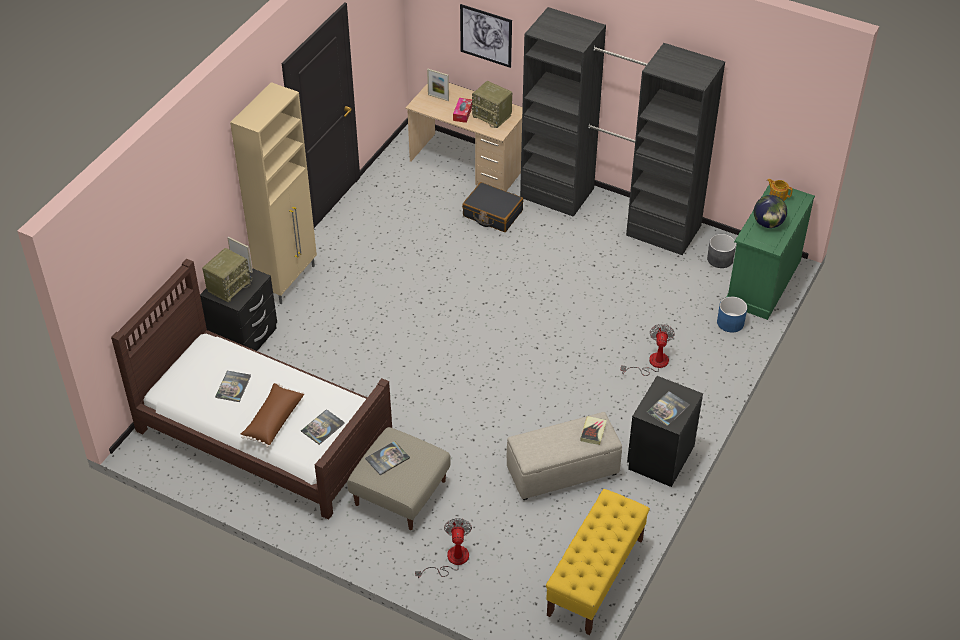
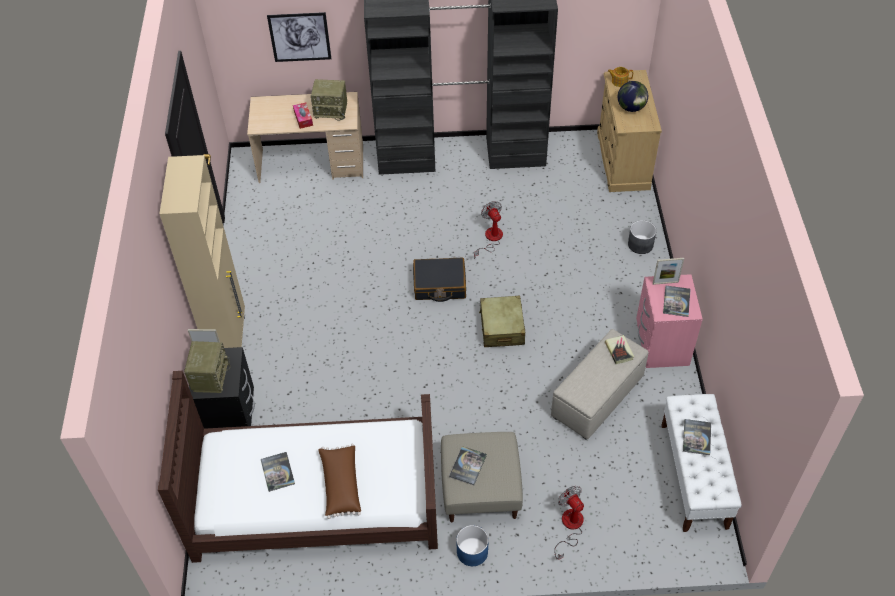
camera: 30 degrees left, 5 degrees up
book [301,409,345,445] -> book moved to [683,419,711,455]
picture frame [427,69,449,101] -> picture frame moved to [653,258,684,285]
black suitcase [462,182,523,232] -> black suitcase moved to [413,257,466,302]
yellow bench [546,489,650,635] -> white bench [661,394,742,532]
fan [621,324,675,376] -> fan moved to [474,201,503,259]
black nightstand [627,376,703,487] -> pink nightstand [636,274,703,368]
grey planter [707,234,736,268] -> grey planter moved to [628,220,657,254]
blue planter [717,297,747,332] -> blue planter moved to [456,525,489,566]
green dresser [726,185,815,320] -> beige dresser [597,70,662,192]
none -> beige suitcase [479,295,525,347]

